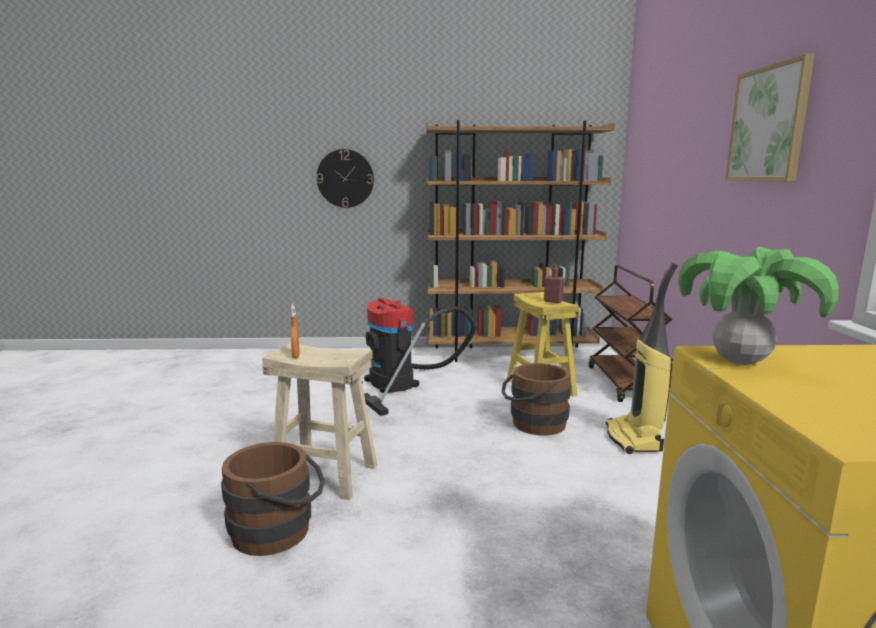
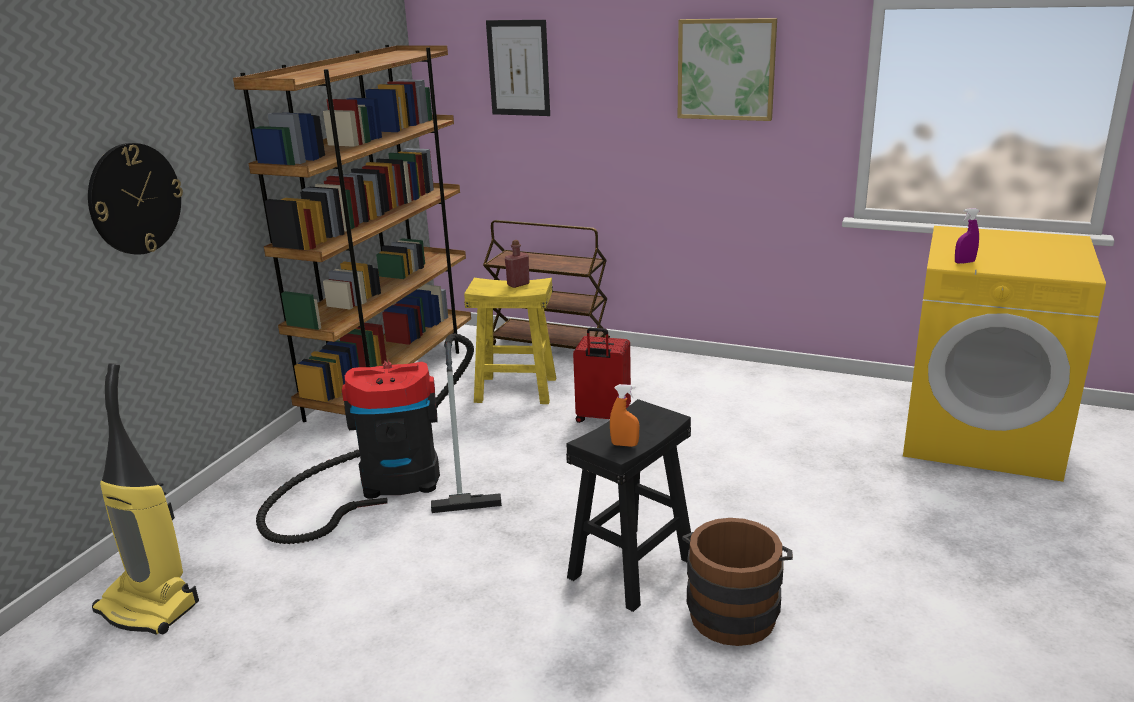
camera: 65 degrees left, 10 degrees up
beige stool [262,343,377,500] -> black stool [566,399,691,612]
brown bucket [501,363,571,435] -> red suitcase [573,328,631,423]
vacuum cleaner [606,263,678,454] -> vacuum cleaner moved to [92,363,199,635]
potted plant [678,247,839,365] -> purple spray bottle [955,208,980,264]
none -> picture [486,20,550,116]

